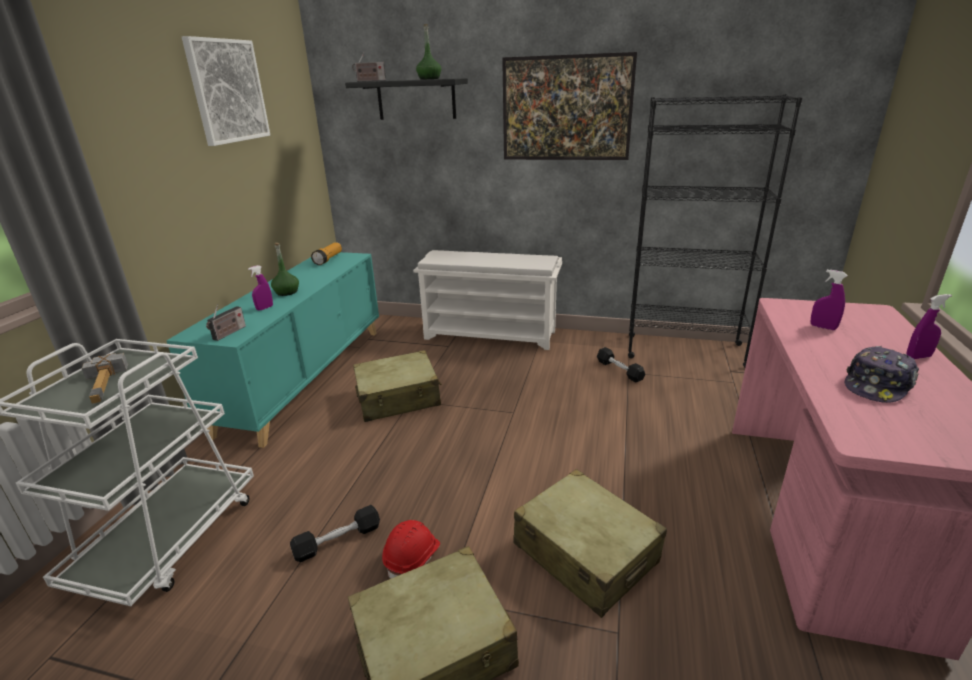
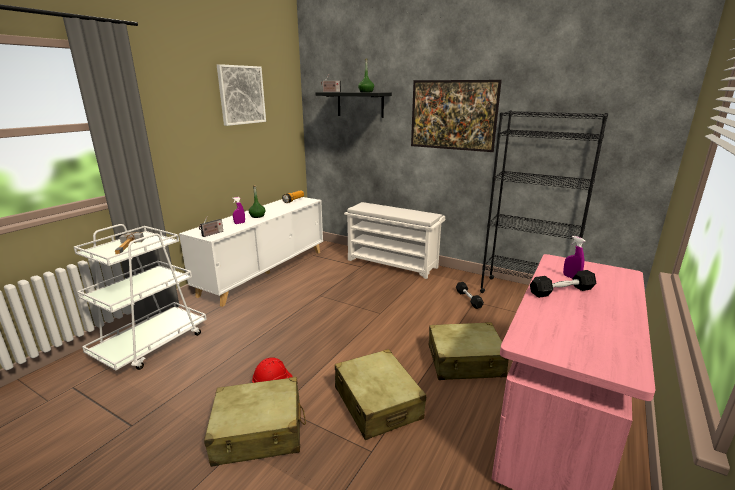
camera: 15 degrees right, 5 degrees down
turquoise cabinet [166,252,379,448] -> white cabinet [179,197,323,307]
black dumbbell [290,505,380,562] -> black dumbbell moved to [530,270,596,298]
beige suitcase [353,350,442,422] -> beige suitcase moved to [429,322,509,380]
cap [845,346,919,403] -> none
purple spray bottle [906,294,952,359] -> none

